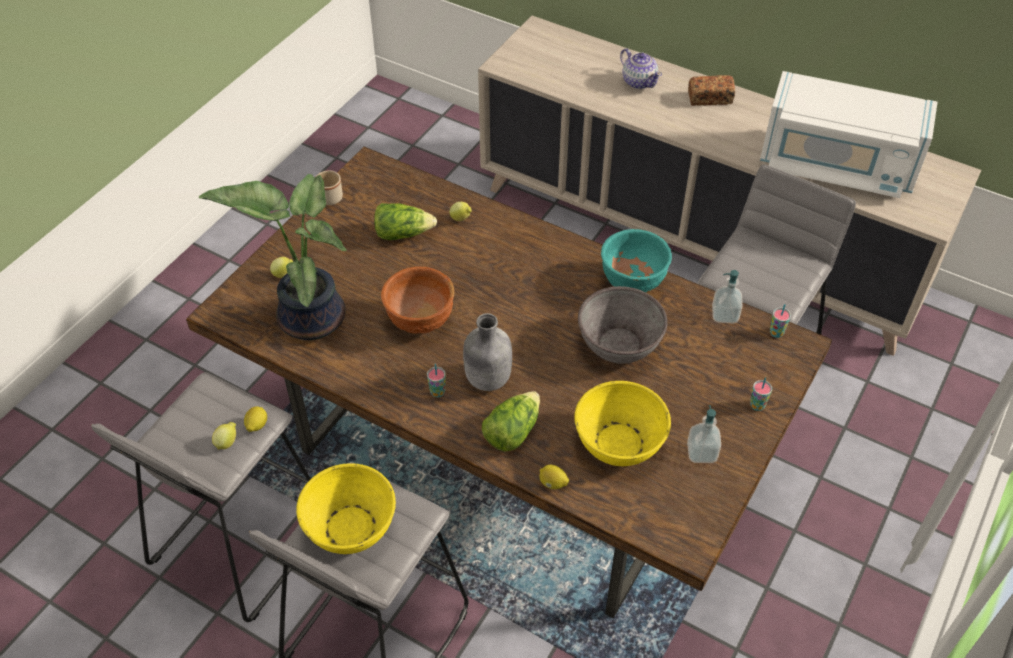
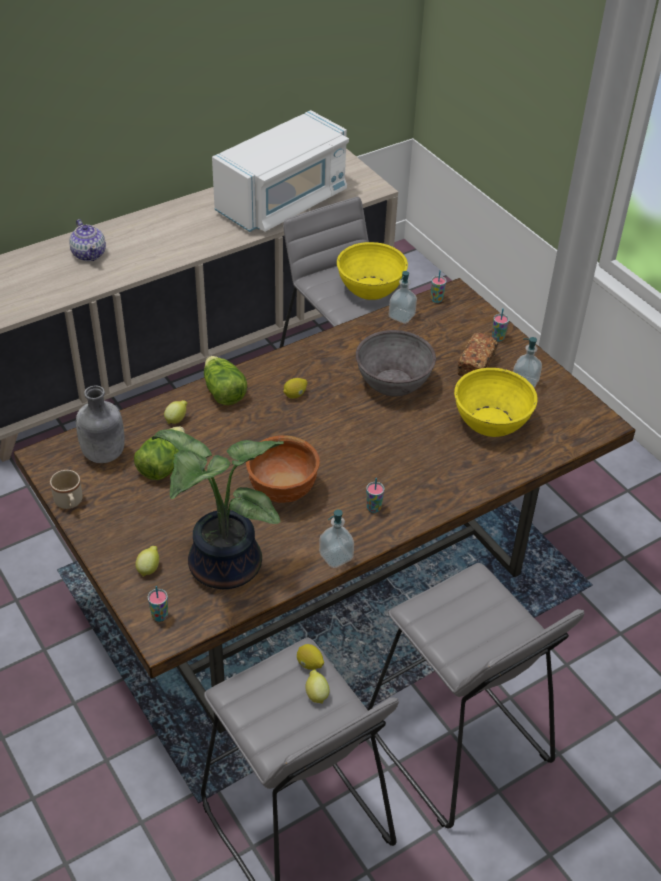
camera: 65 degrees left, 5 degrees down
yellow bowl [296,463,396,554] -> yellow bowl moved to [337,242,408,300]
grey bottle [463,313,512,391] -> grey bottle moved to [76,385,125,463]
lettuce [482,391,540,452] -> lettuce moved to [204,356,247,405]
lemon [539,465,569,489] -> lemon moved to [283,378,307,399]
turquoise bowl [601,229,672,292] -> none
teapot [620,48,662,89] -> teapot turned 75 degrees clockwise [69,219,106,261]
bread [688,75,735,106] -> bread moved to [457,332,498,376]
none -> cup [148,586,168,622]
none -> soap dispenser [319,510,354,568]

